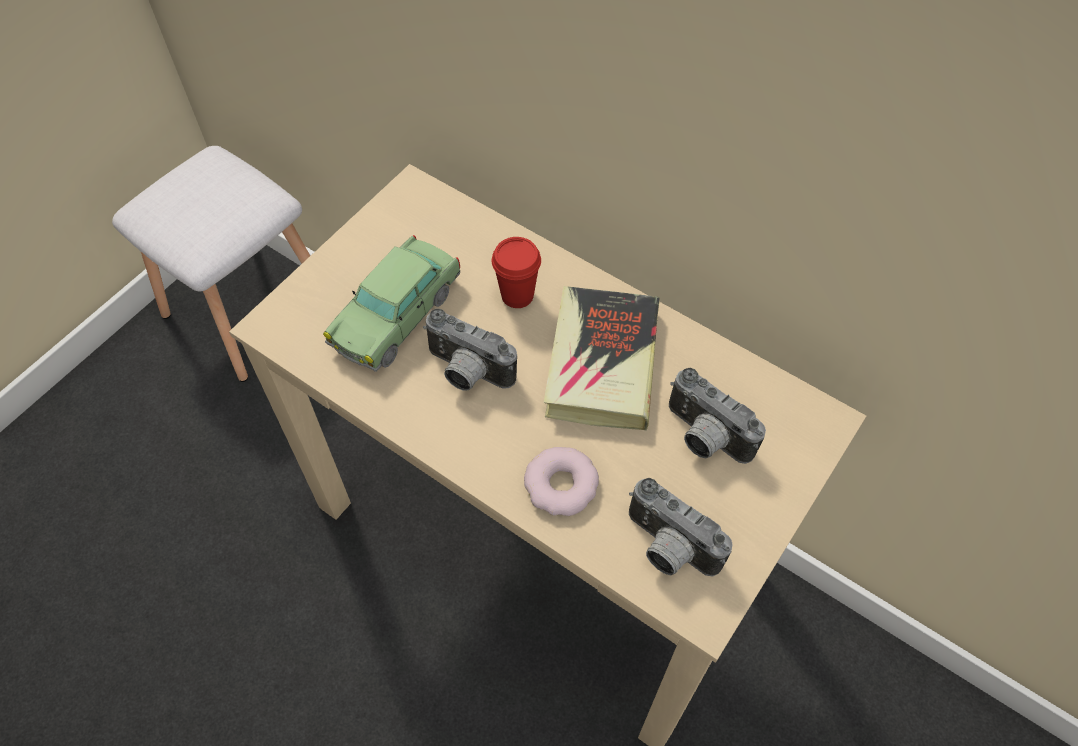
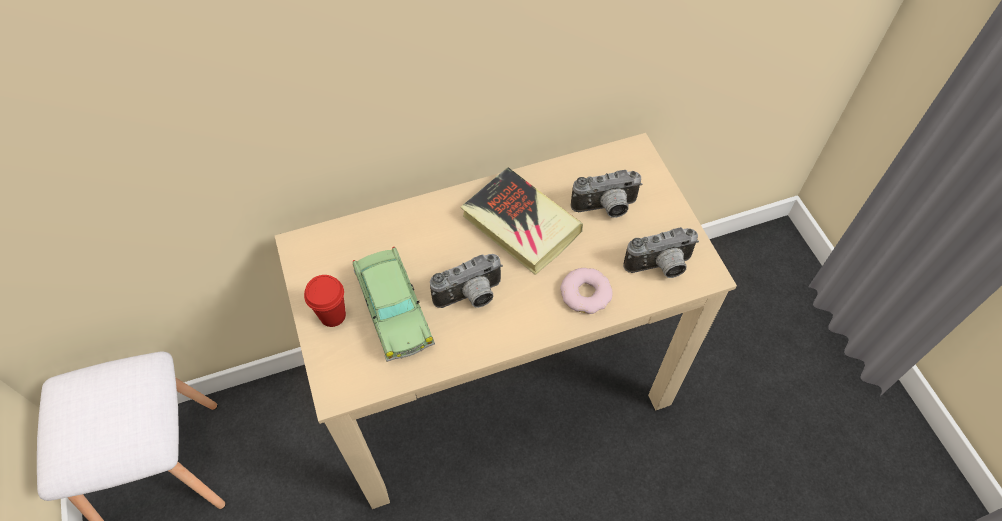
camera: 55 degrees left, 0 degrees up
red cup [492,237,541,308] -> red cup moved to [304,275,346,327]

